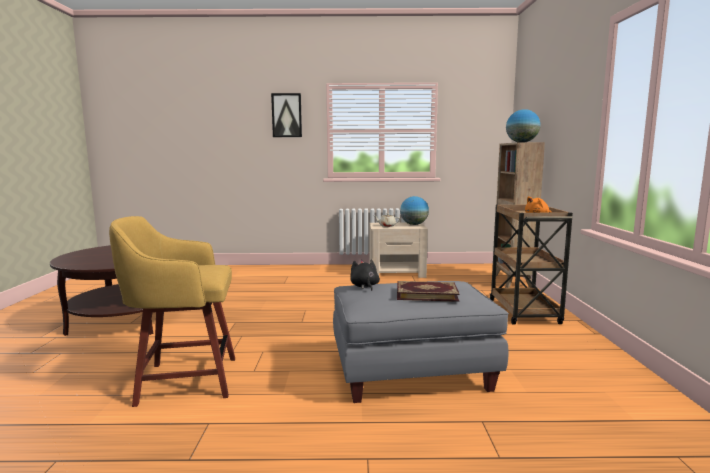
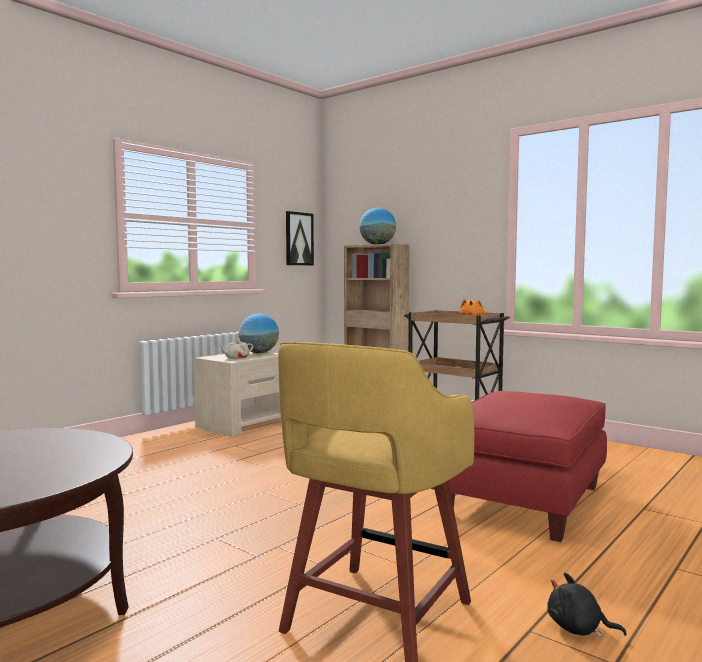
camera: 50 degrees left, 5 degrees down
picture [271,93,302,137] -> picture moved to [286,211,314,265]
grey ottoman [333,281,509,403] -> red ottoman [431,391,607,542]
black plush toy [350,259,380,291] -> black plush toy moved to [547,573,627,637]
book [397,281,460,302] -> none

